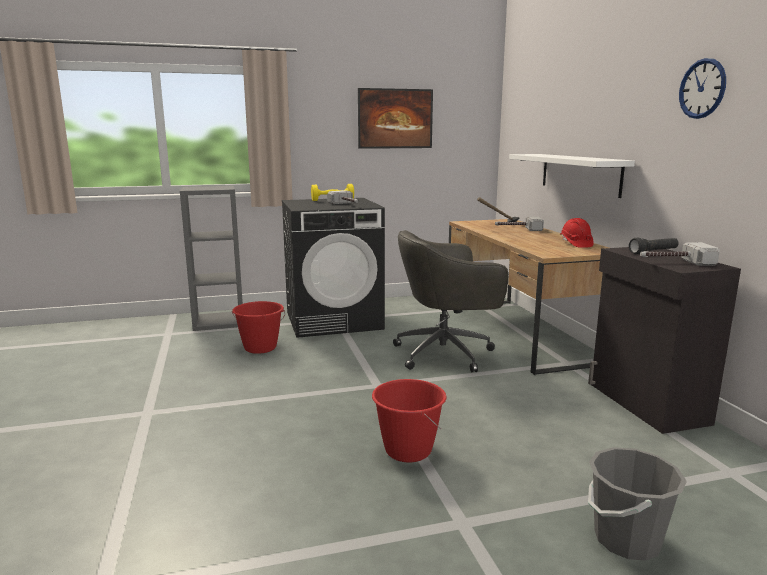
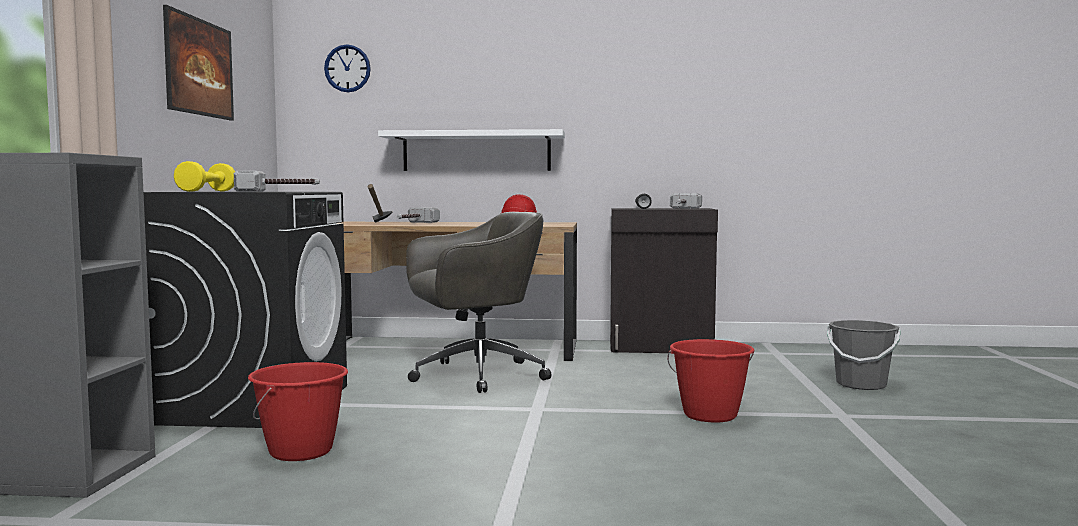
camera: 70 degrees left, 10 degrees down
grey office chair [393,230,508,372] -> grey office chair turned 120 degrees counterclockwise [406,212,551,393]
wall clock [679,58,726,119] -> wall clock moved to [324,44,371,92]

